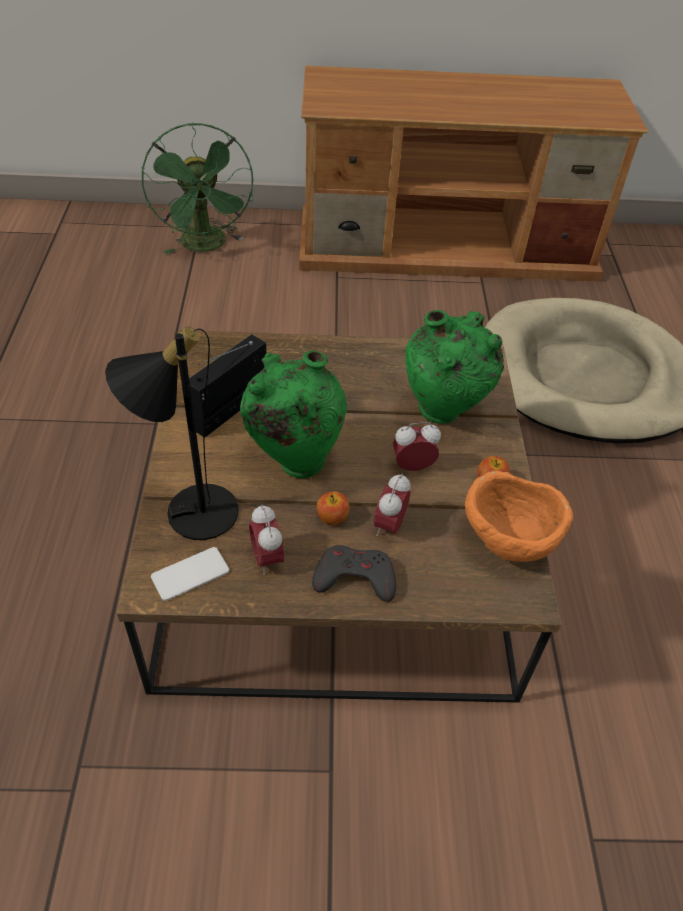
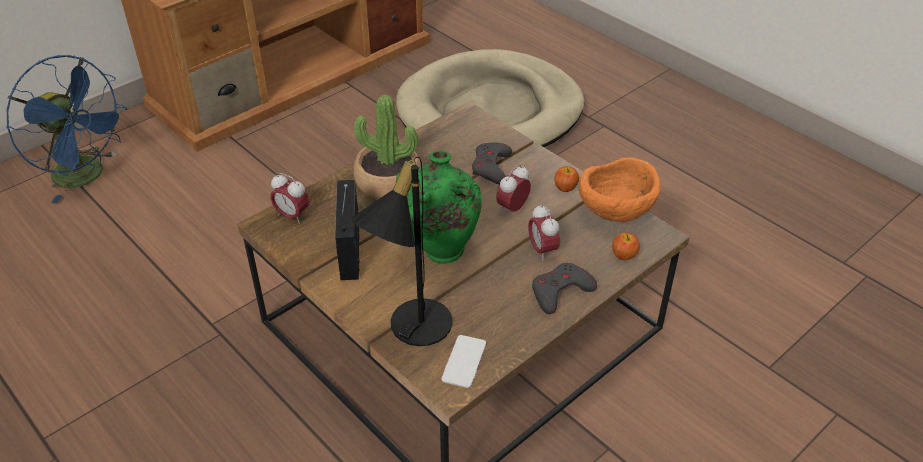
camera: 40 degrees left, 5 degrees down
green fan [142,122,253,254] -> blue fan [7,55,128,203]
alarm clock [249,504,284,575] -> alarm clock moved to [271,173,309,224]
apple [317,491,349,525] -> apple moved to [612,232,640,260]
green vase [405,310,504,424] -> grey game controller [472,143,512,185]
none -> potted plant [354,95,421,199]

